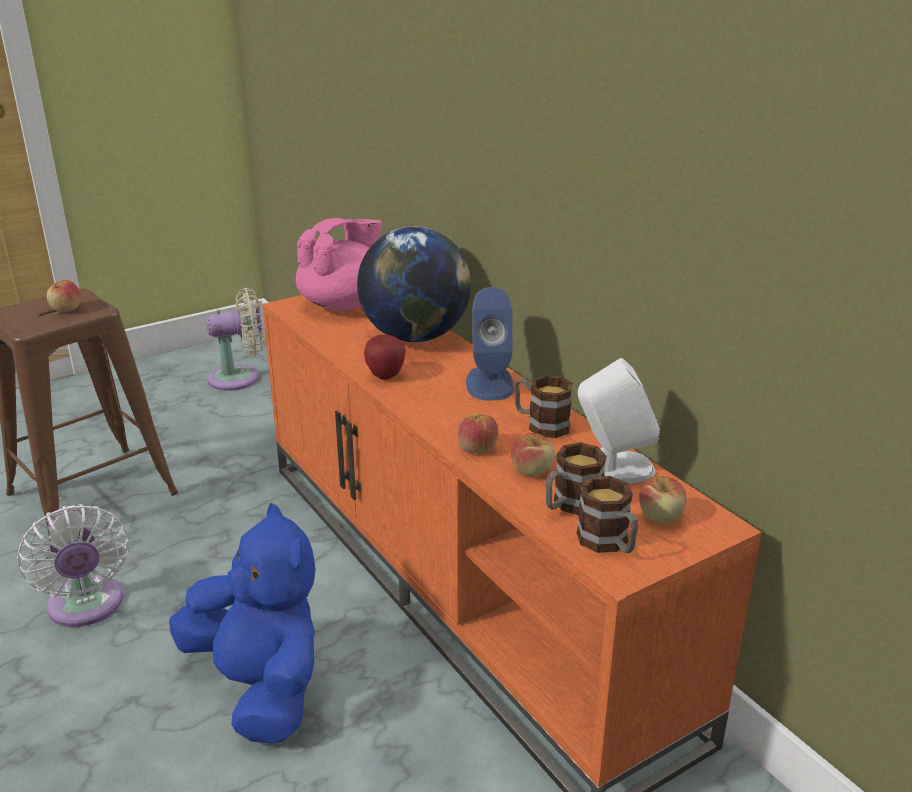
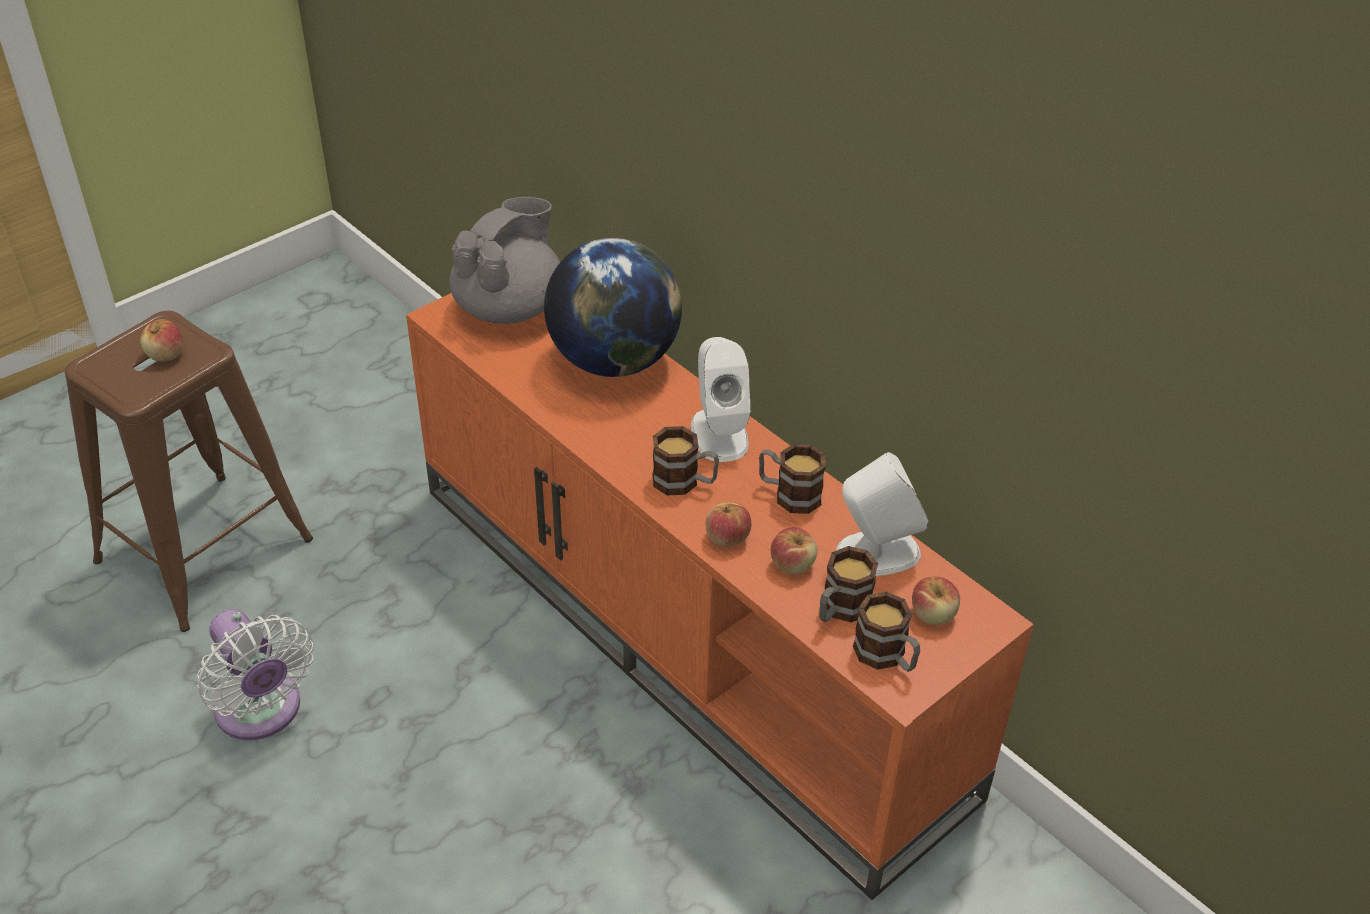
camera: 10 degrees left, 15 degrees up
blue plush toy [169,503,316,744] -> none
beige fan [206,288,264,391] -> none
pink teapot [296,218,382,311] -> grey teapot [450,197,560,324]
apple [364,335,406,380] -> none
blue speaker [466,287,514,401] -> white speaker [691,337,751,462]
none -> mug [652,426,719,495]

